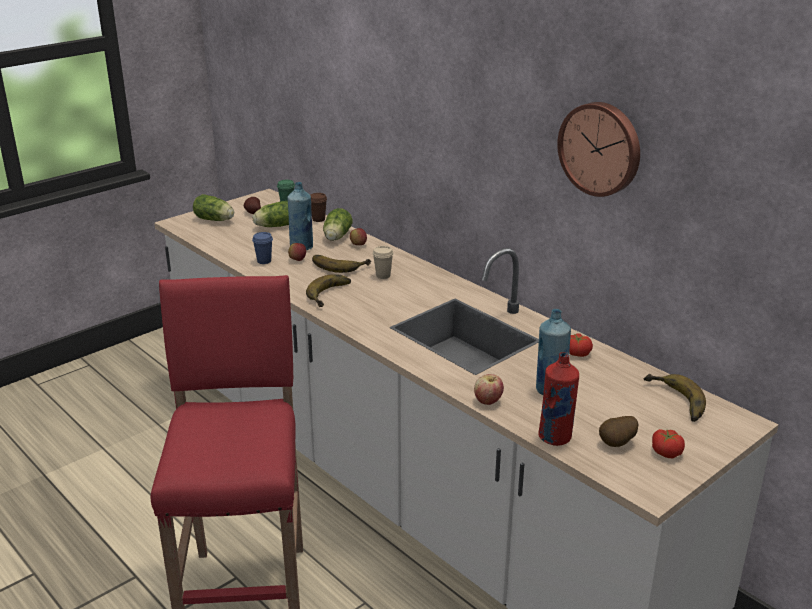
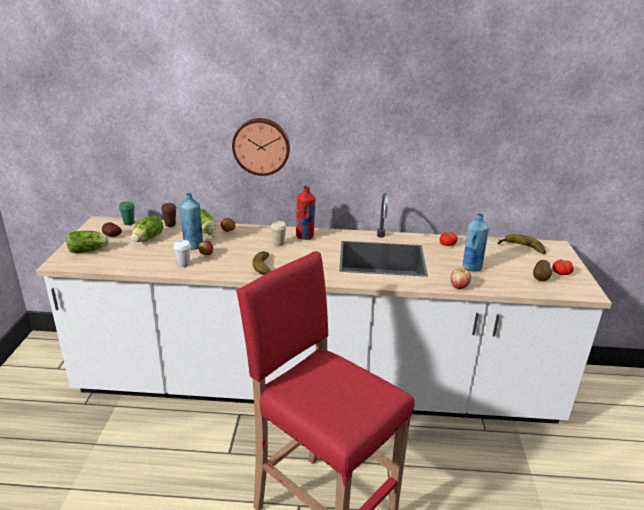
camera: 45 degrees left, 0 degrees up
blue cup [252,232,273,264] -> white cup [173,240,191,267]
banana [312,255,371,273] -> none
red bottle [538,352,579,446] -> red bottle moved to [296,186,316,240]
wall clock [557,102,640,197] -> wall clock moved to [232,118,290,176]

